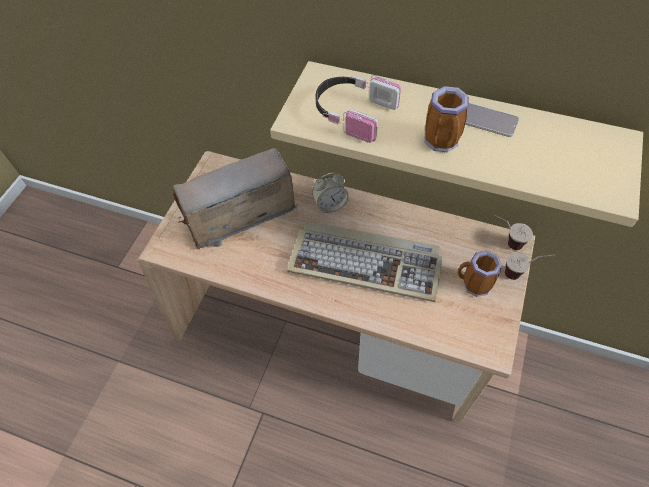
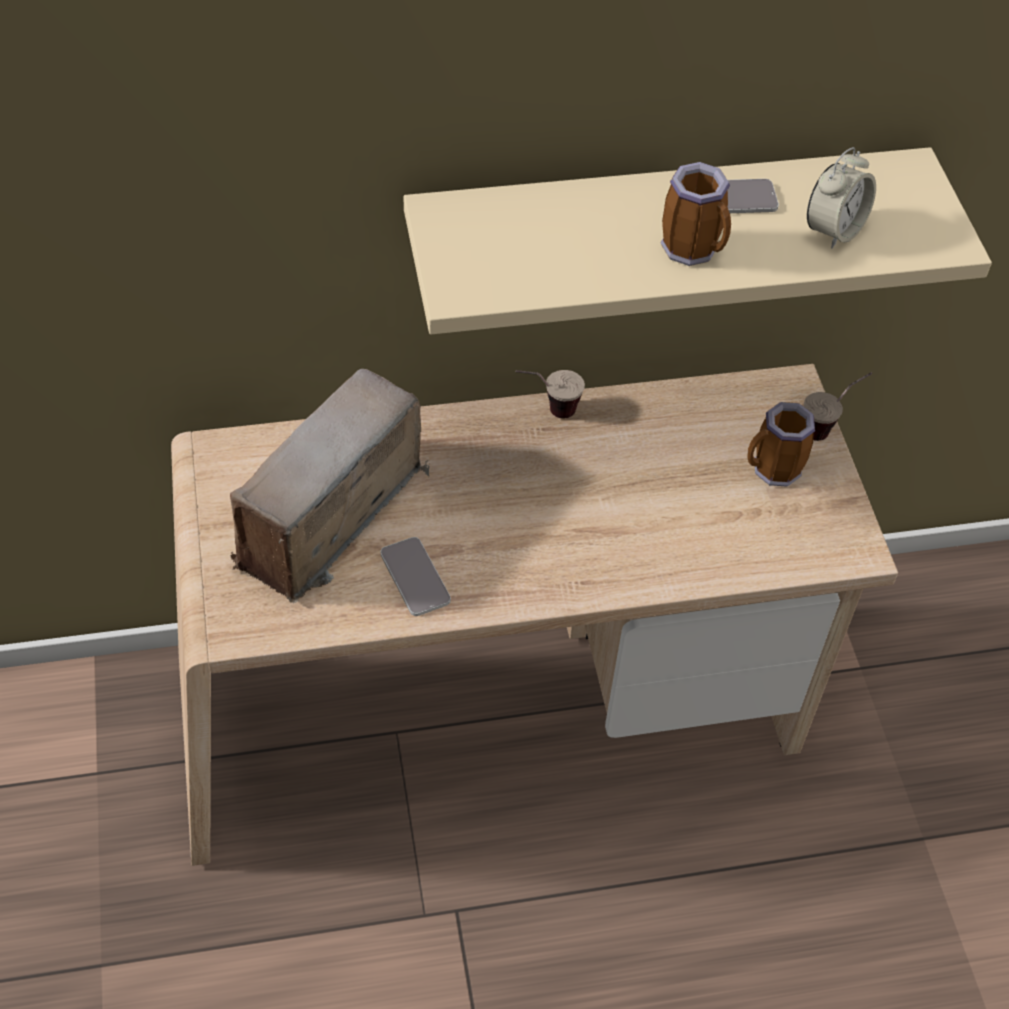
camera: 35 degrees left, 5 degrees down
keyboard [287,221,443,302] -> none
alarm clock [312,173,349,213] -> alarm clock moved to [807,147,876,249]
headphones [315,75,401,143] -> none
cup [495,215,533,250] -> cup moved to [515,370,585,419]
none -> phone [381,537,451,616]

